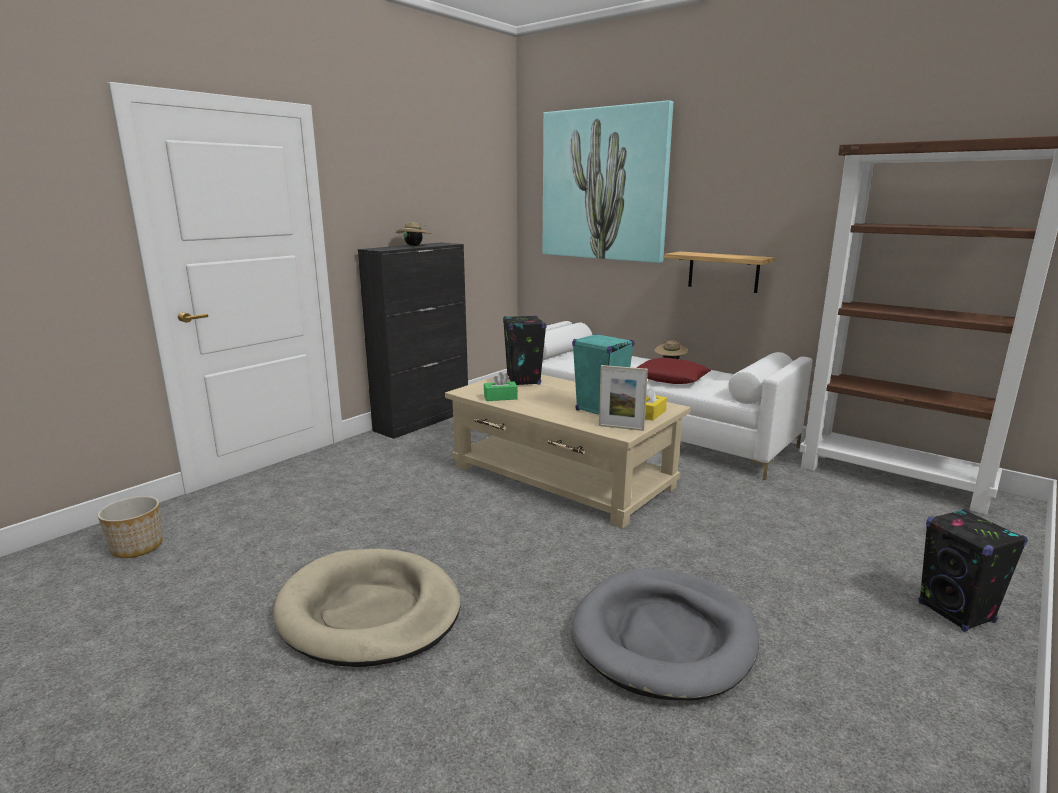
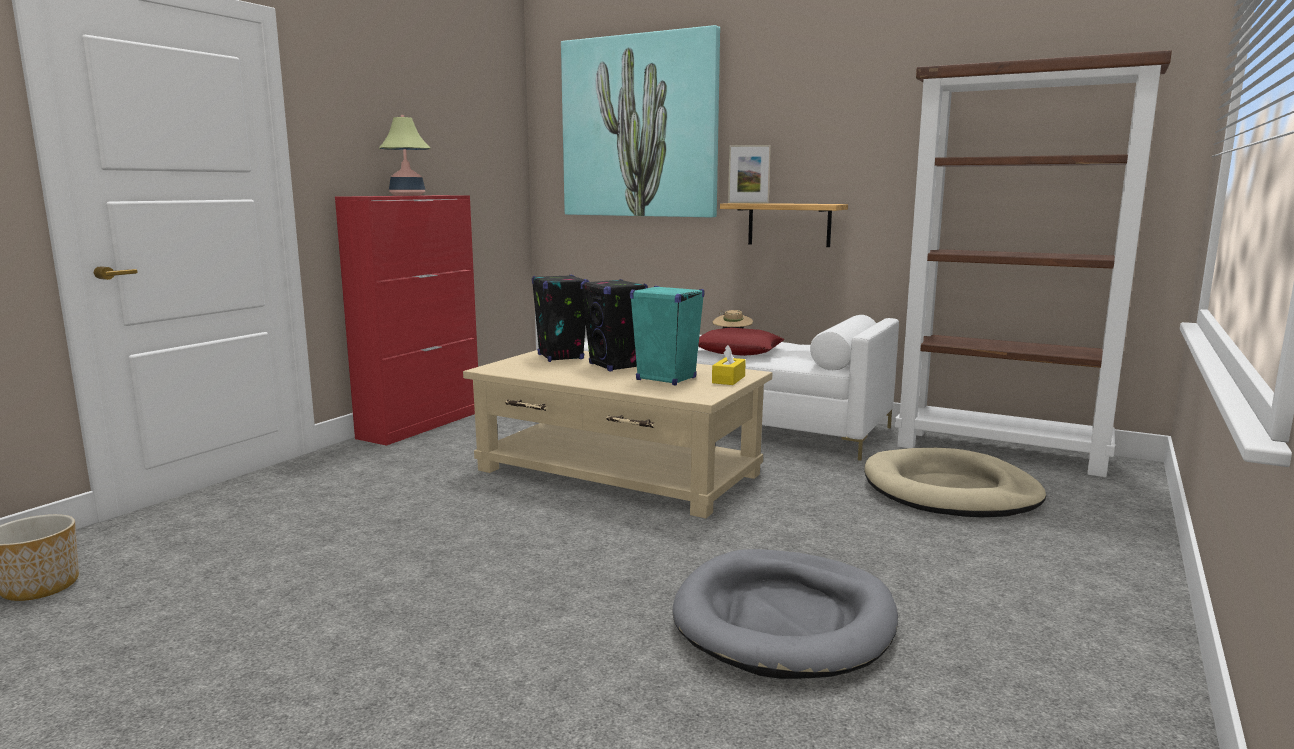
camera: 10 degrees left, 5 degrees down
beige dog bed [273,549,460,667] -> beige dog bed moved to [864,448,1046,517]
black cabinet [358,243,468,439] -> red cabinet [335,195,478,446]
beige hat [396,222,431,246] -> table lamp [379,115,430,196]
green tissue box [484,372,518,401] -> none
picture frame [599,365,648,431] -> picture frame moved to [728,145,771,203]
black speaker [919,509,1028,632] -> black speaker moved to [581,279,648,372]

